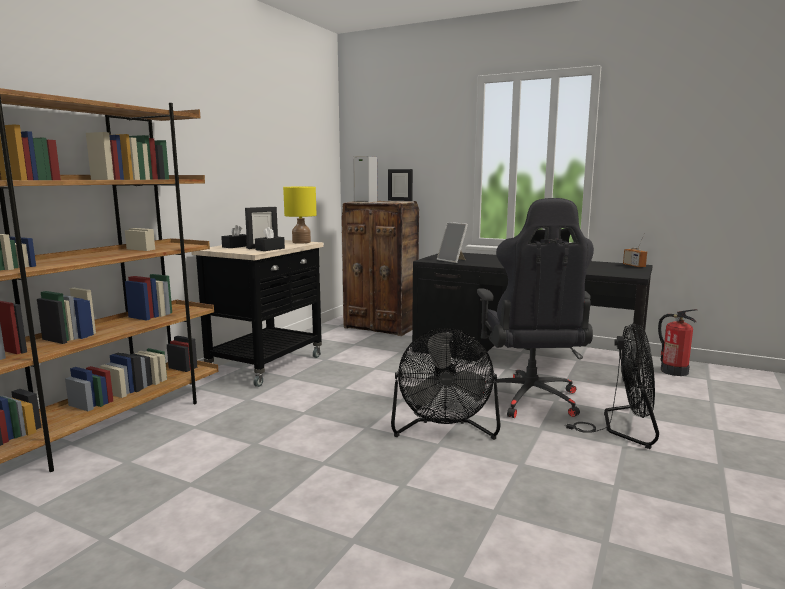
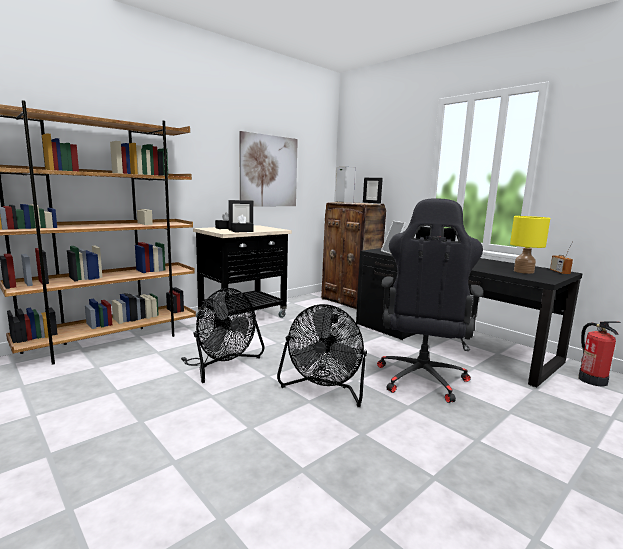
camera: 20 degrees right, 0 degrees up
yellow table lamp [283,187,317,244] -> yellow table lamp moved to [510,216,550,274]
black fan [564,323,659,449] -> black fan moved to [181,288,264,383]
none -> picture [239,131,298,206]

